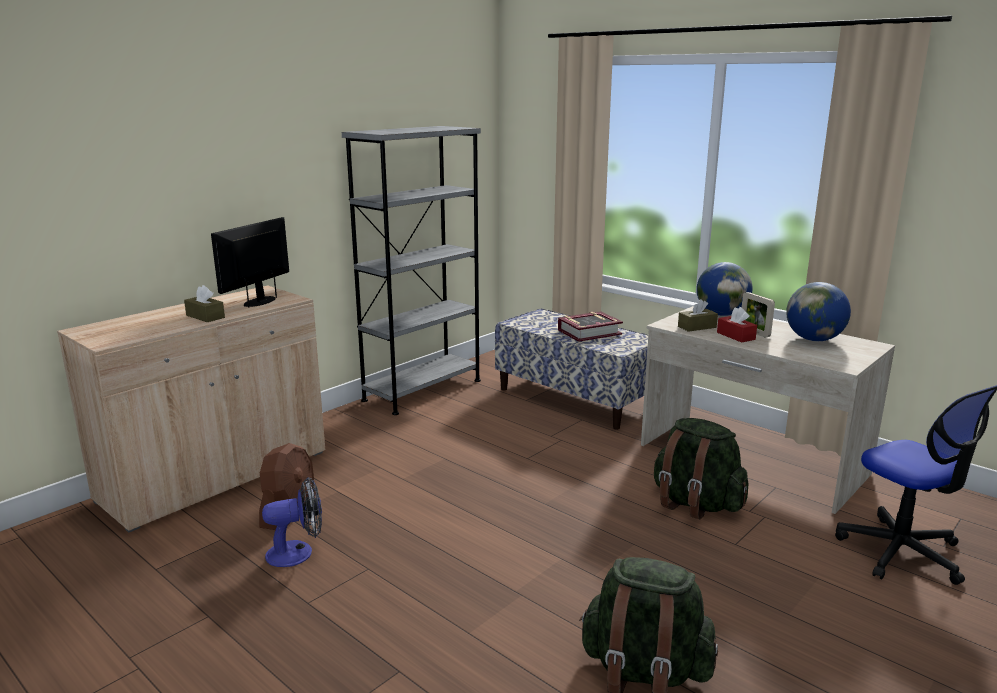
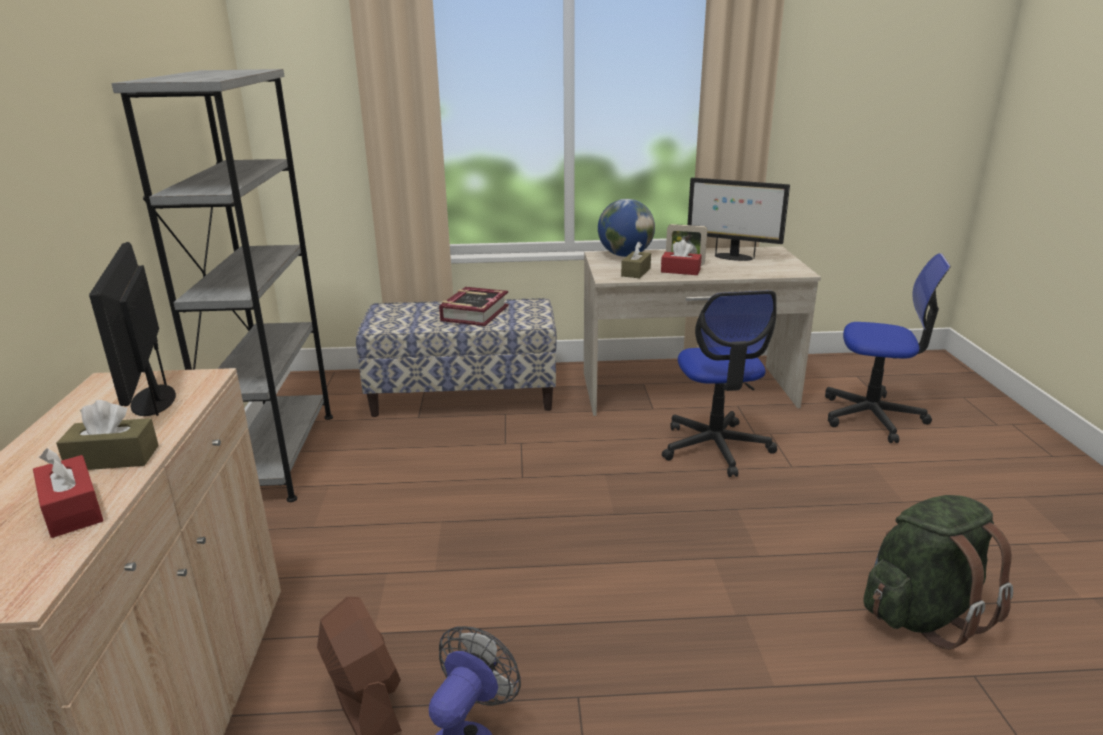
camera: 45 degrees left, 5 degrees up
green backpack [654,418,748,519] -> office chair [662,291,777,477]
globe [786,282,851,341] -> monitor [688,178,790,261]
none -> red tissue box [33,448,104,538]

